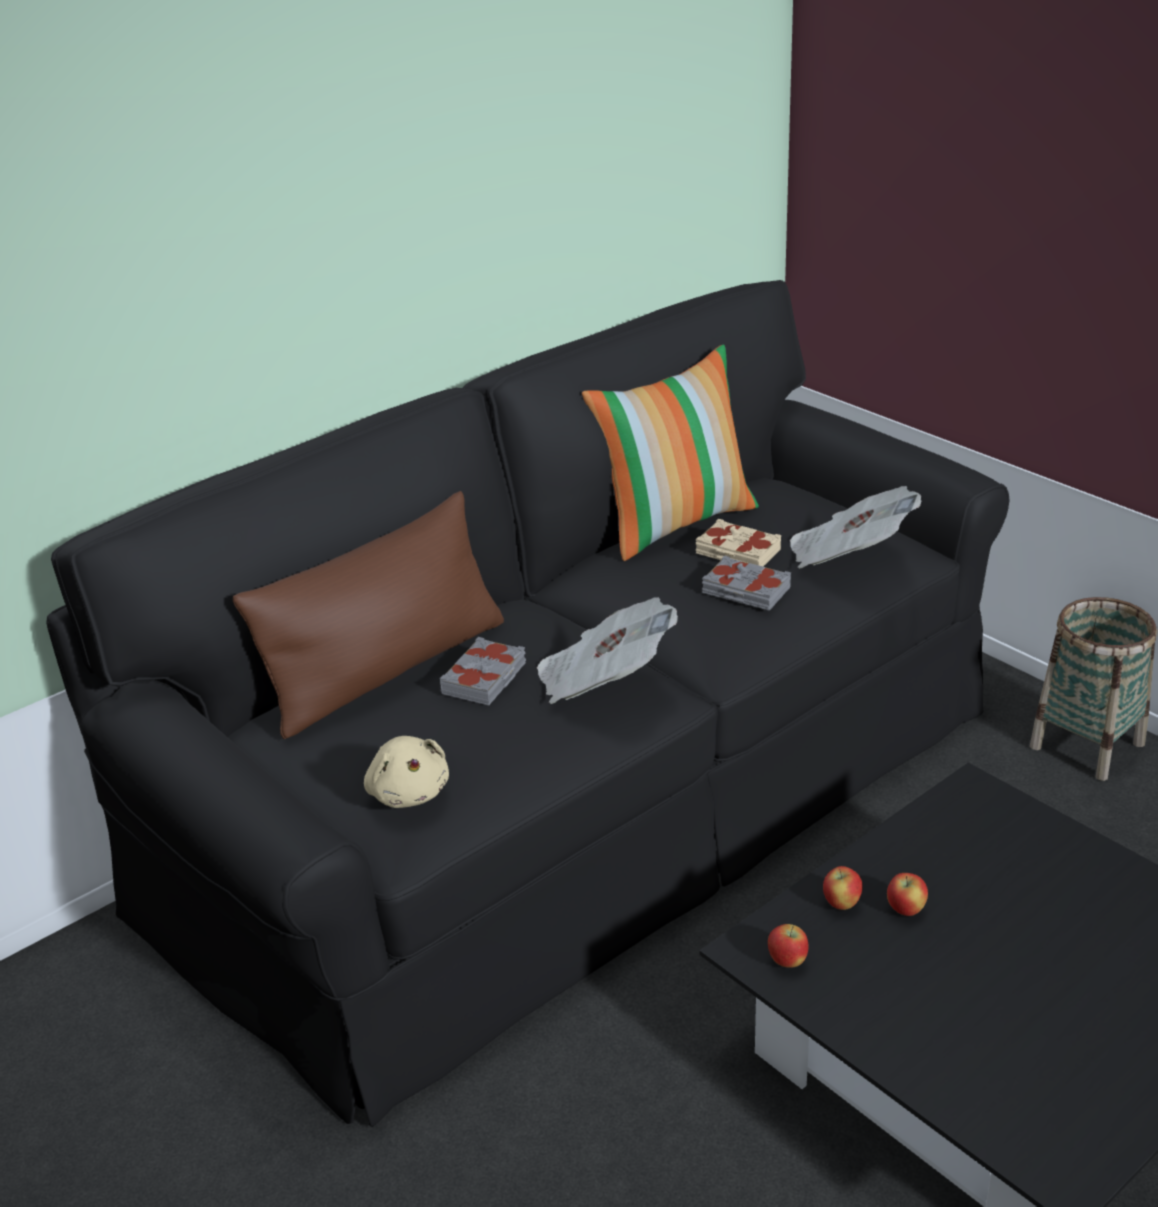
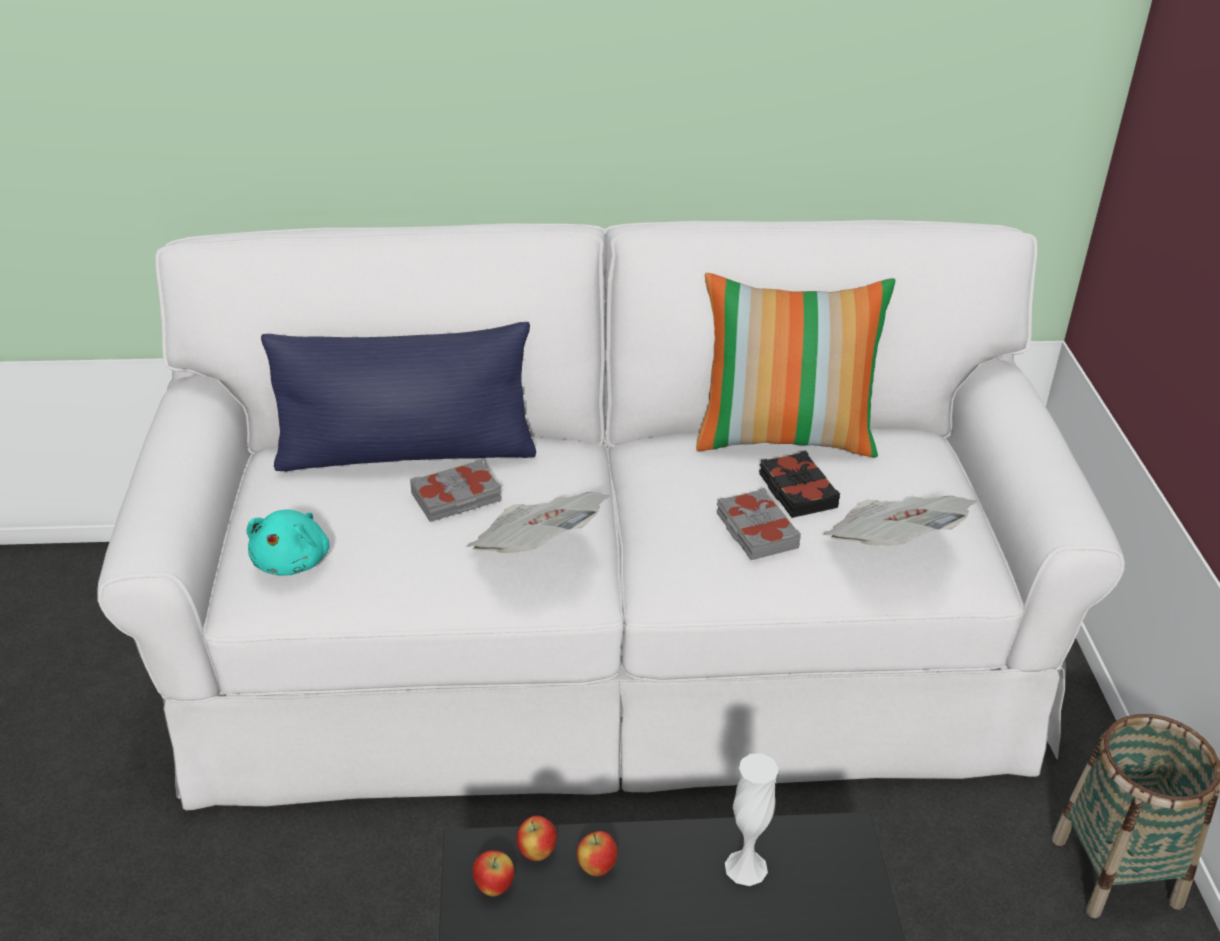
camera: 35 degrees right, 5 degrees up
black sofa [46,280,1010,1127] -> white sofa [97,220,1125,811]
brown pillow [233,491,504,739] -> blue pillow [261,322,536,471]
beige plush toy [364,736,449,808] -> turquoise plush toy [247,509,330,576]
beige book [696,519,781,566] -> black book [759,450,840,518]
apple [887,873,928,916] -> apple moved to [516,816,557,861]
none -> white vase [725,754,779,886]

